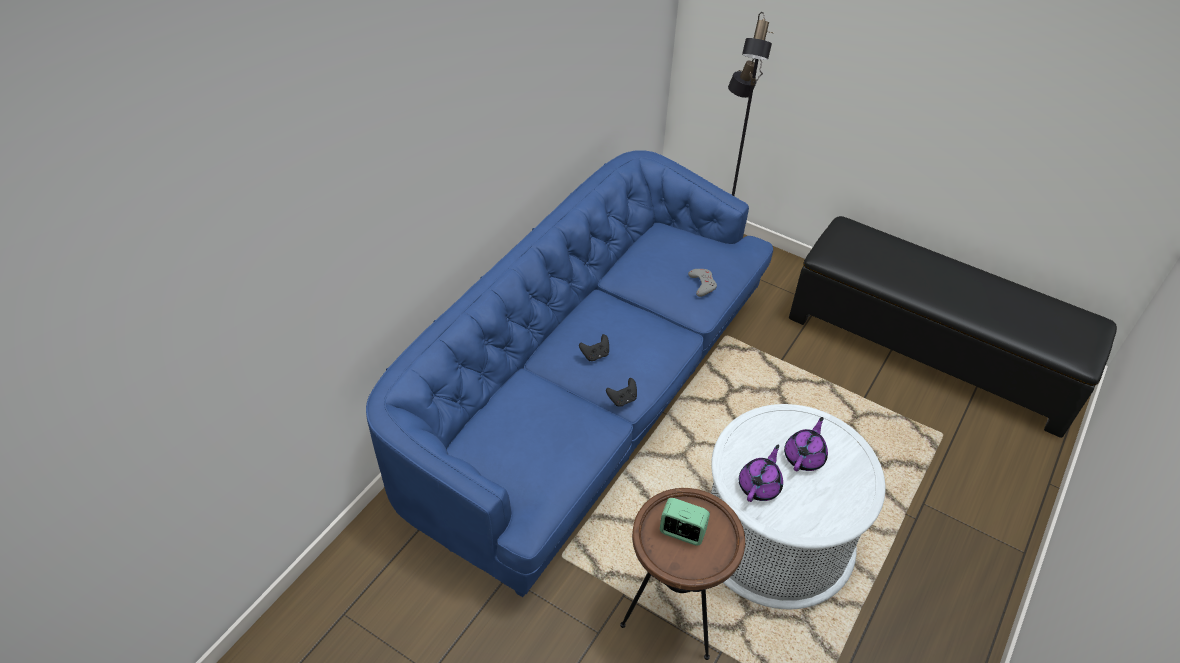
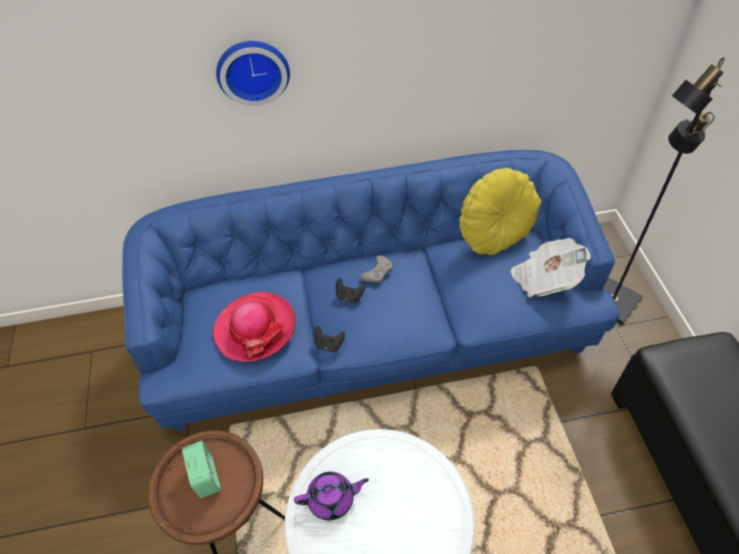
camera: 50 degrees right, 5 degrees up
grey game controller [688,269,717,297] -> grey game controller moved to [360,255,393,283]
purple teapot [784,417,828,471] -> none
none -> hat [212,292,295,362]
none -> wall clock [216,41,290,106]
none -> yellow pillow [459,168,541,255]
none -> newspaper [510,238,591,297]

